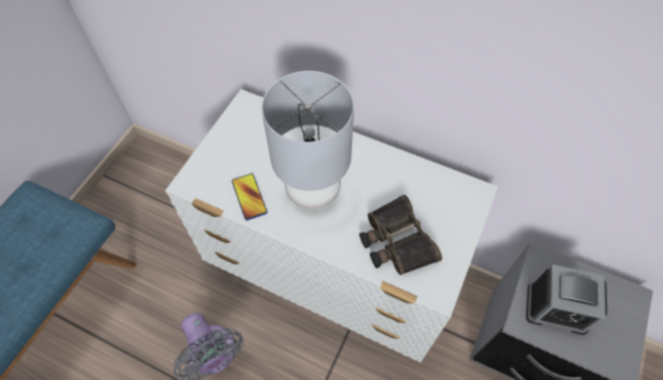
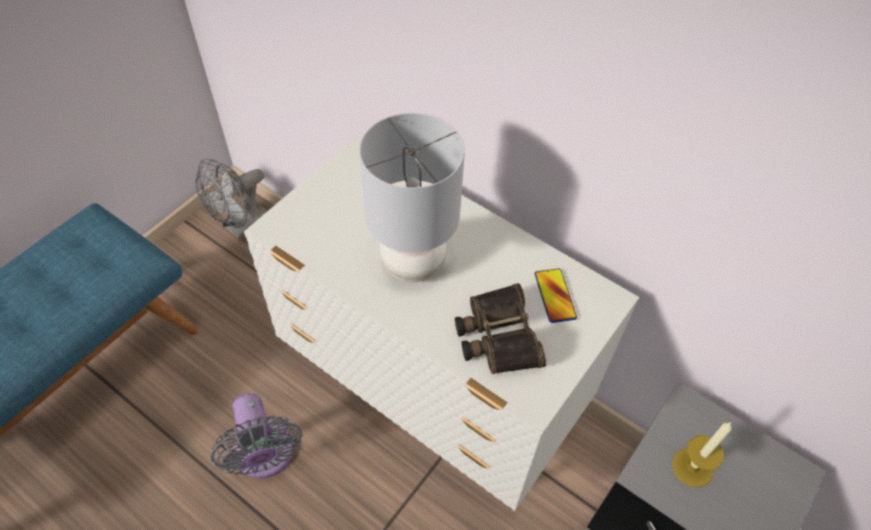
camera: 10 degrees right, 5 degrees down
phone [232,173,267,220] -> phone moved to [535,268,577,323]
alarm clock [526,264,607,335] -> candle [672,423,732,487]
none -> grey fan [195,159,267,239]

